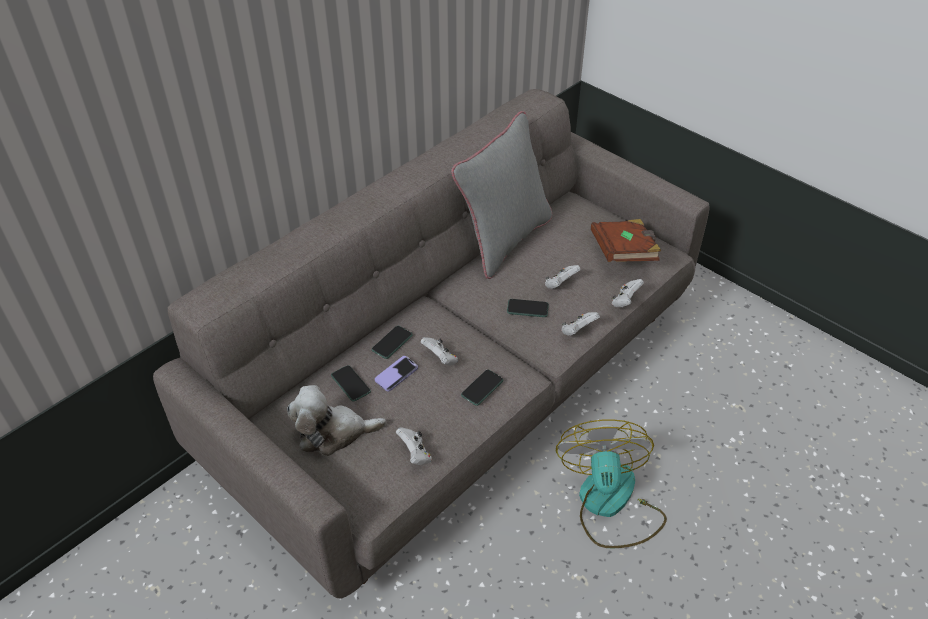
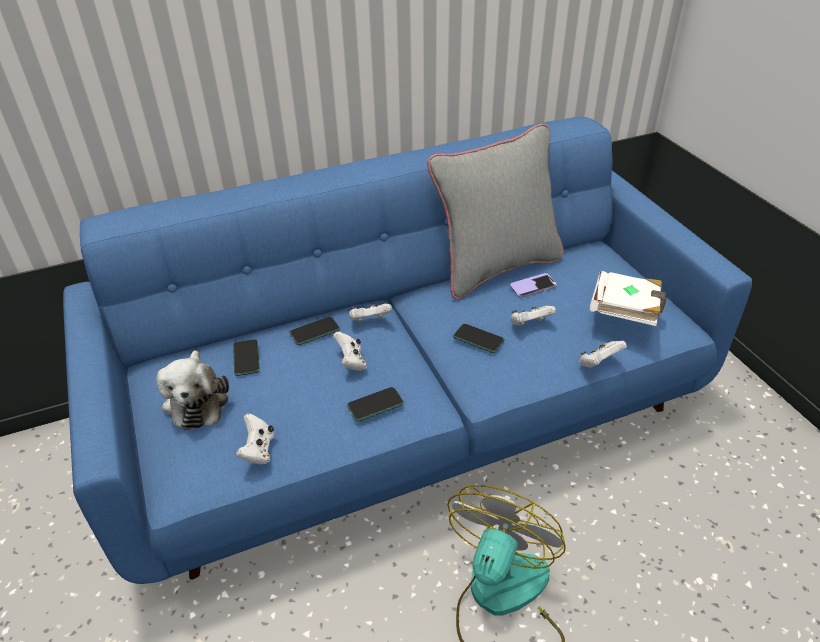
camera: 25 degrees right, 5 degrees down
grey sofa [153,89,710,598] -> blue sofa [63,116,752,584]
plush toy [287,385,387,456] -> plush toy turned 120 degrees counterclockwise [156,350,229,430]
phone [375,356,418,392] -> phone moved to [510,273,557,298]
white game controller [561,312,600,336] -> white game controller moved to [349,304,392,323]
brown book [591,219,661,262] -> white book [590,271,666,326]

